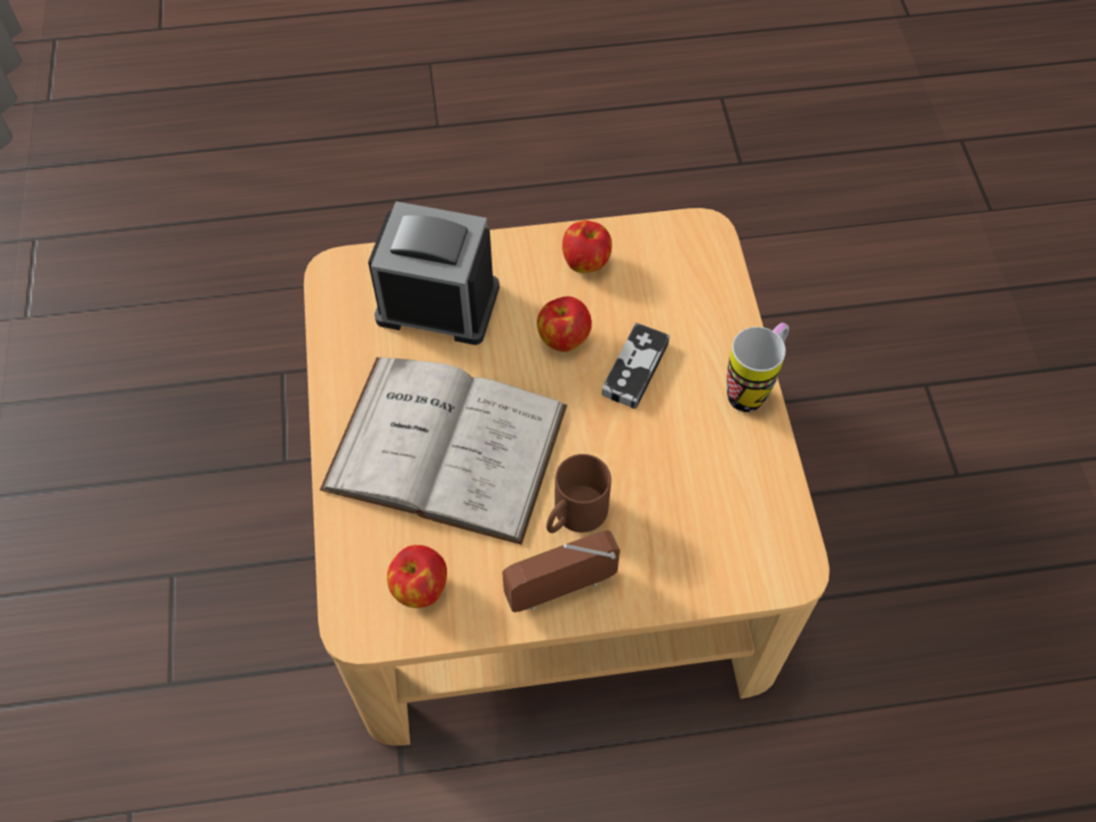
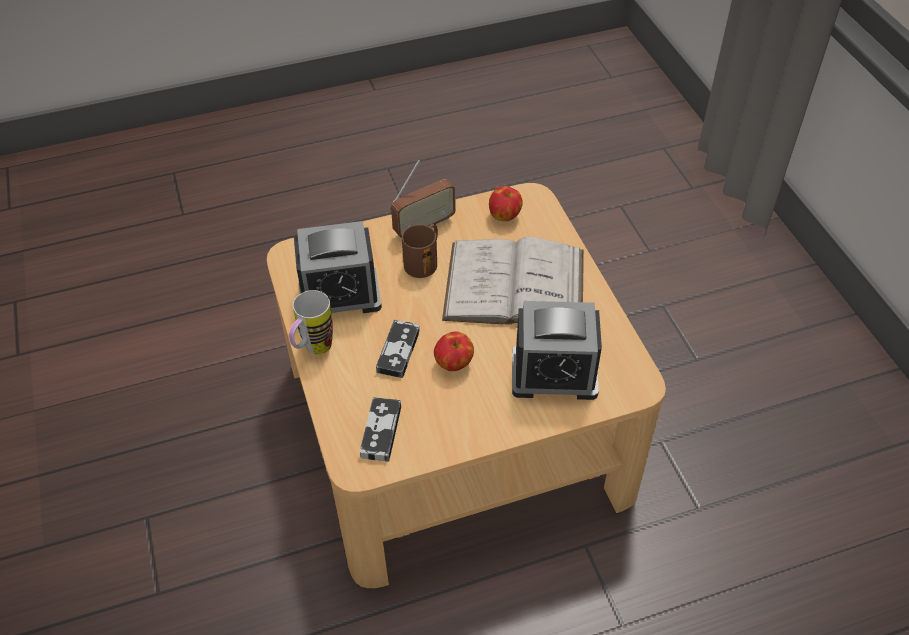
camera: 170 degrees right, 10 degrees down
apple [562,220,612,273] -> none
none -> alarm clock [294,221,382,313]
none -> game controller [360,397,401,462]

